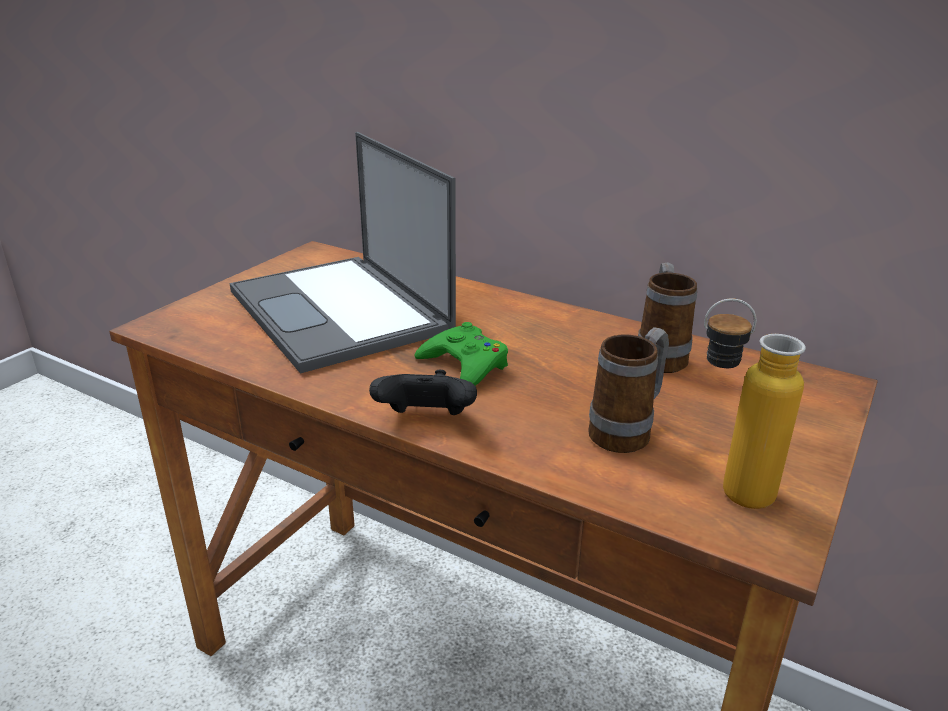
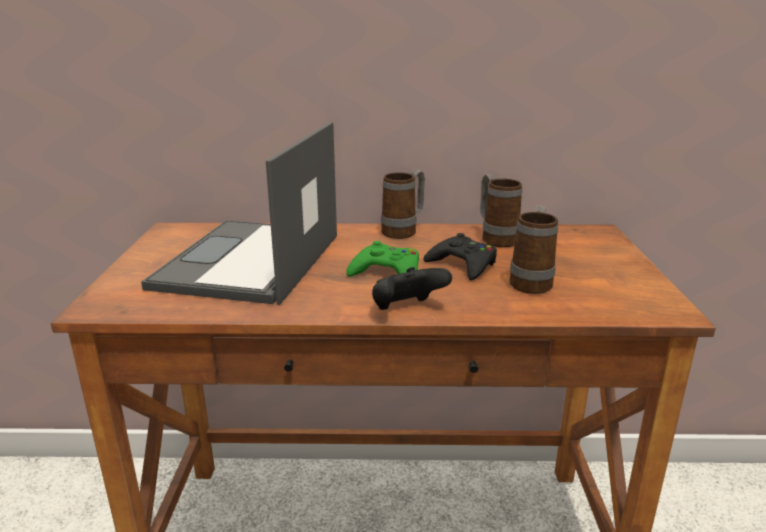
camera: 30 degrees left, 5 degrees down
laptop [230,132,456,374] -> laptop turned 75 degrees clockwise [141,122,337,305]
bottle [704,298,806,509] -> none
none -> mug [381,169,425,239]
none -> black game controller [424,233,497,280]

